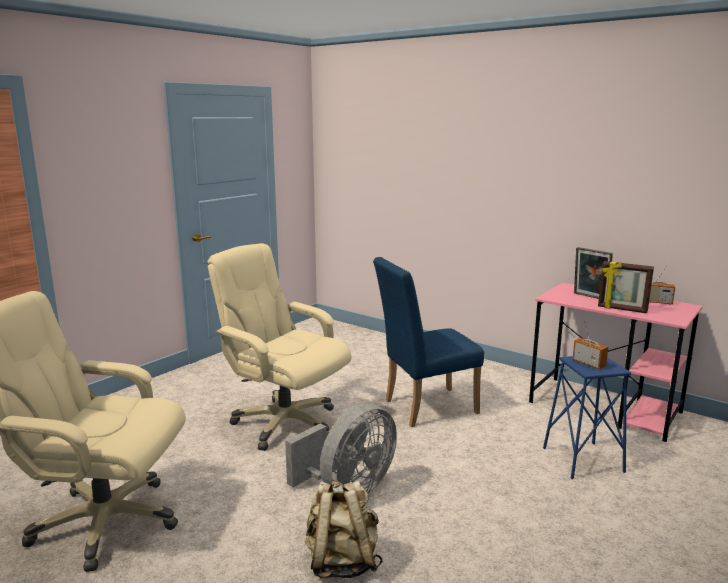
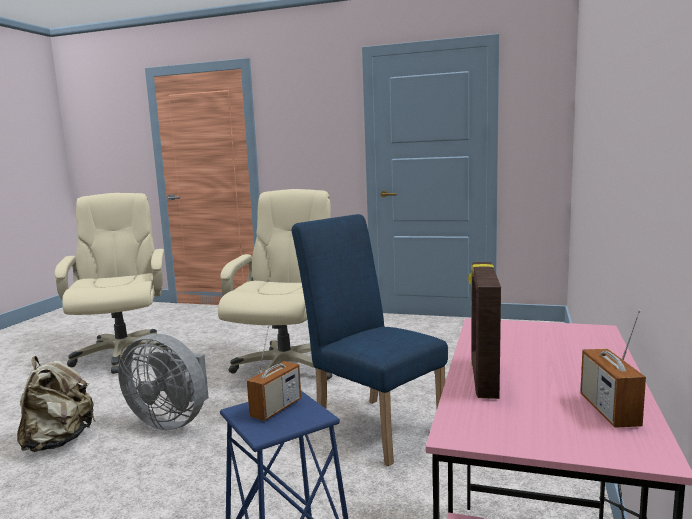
camera: 70 degrees right, 5 degrees down
picture frame [574,247,613,299] -> none

